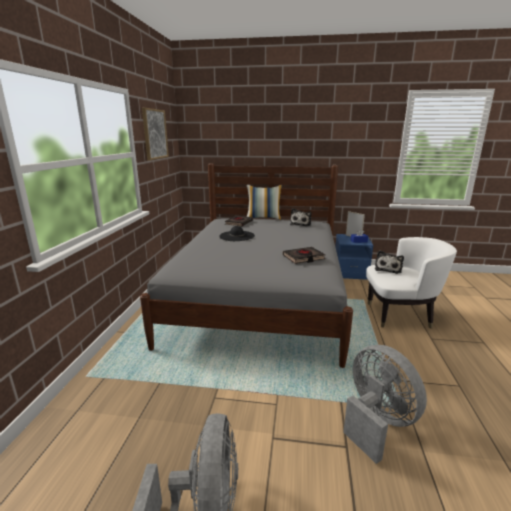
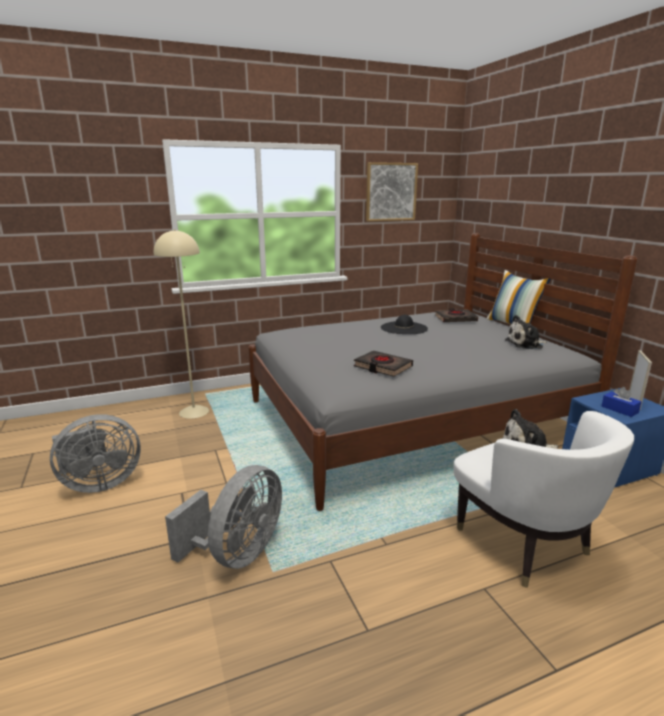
camera: 60 degrees right, 0 degrees up
none -> beige floor lamp [154,229,209,419]

